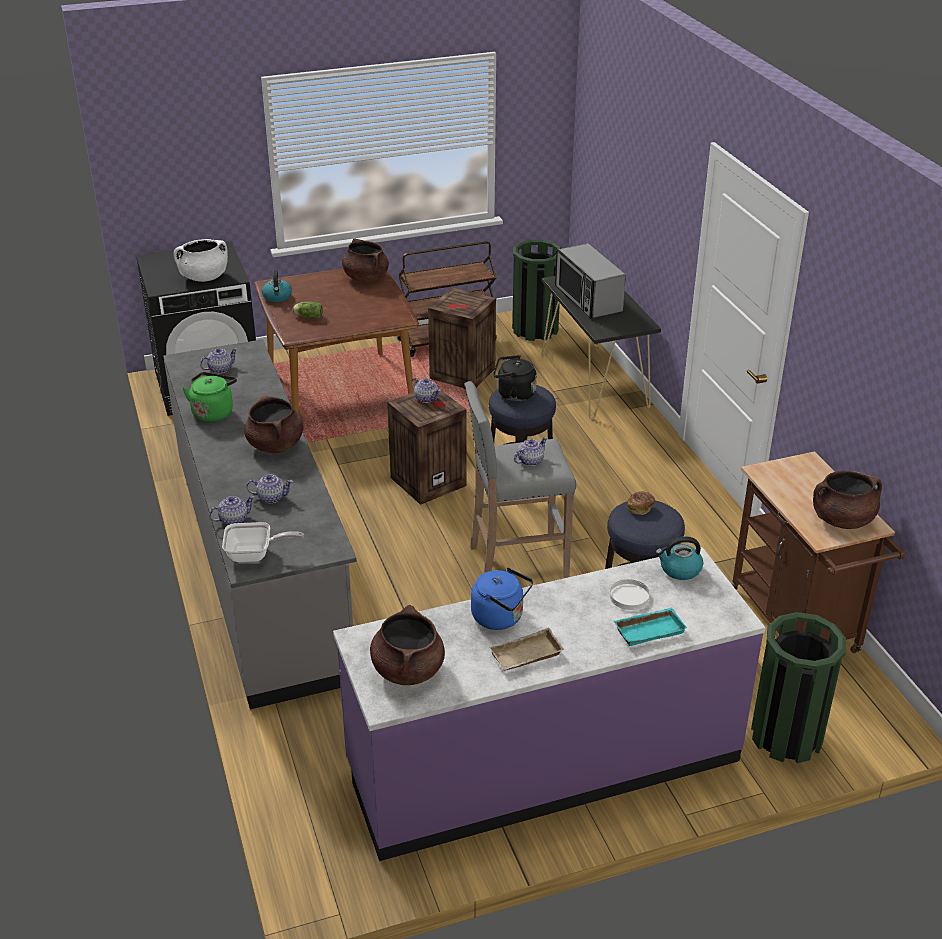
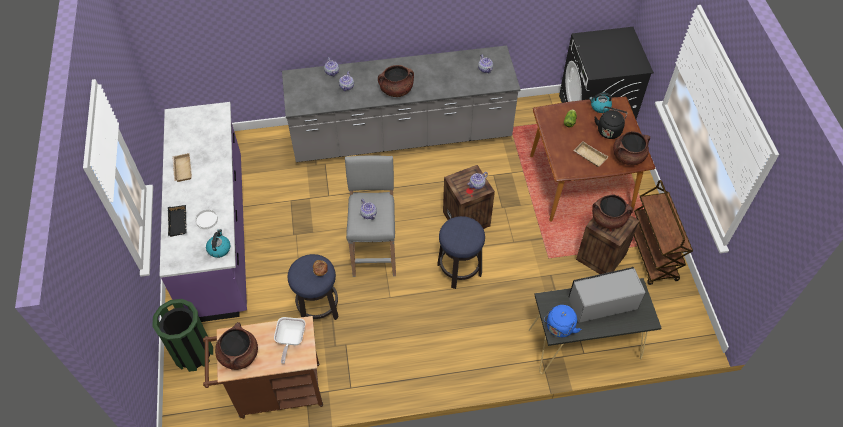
camera: 100 degrees right, 20 degrees up
white cooking pot [173,239,228,282] -> none
green kettle [182,372,237,422] -> none
frying pan [222,522,304,562] -> frying pan moved to [274,317,305,364]
brown cooking pot [370,605,445,685] -> brown cooking pot moved to [592,195,633,229]
blue kettle [471,568,533,630] -> blue kettle moved to [544,305,581,337]
black kettle [493,355,537,401] -> black kettle moved to [594,106,627,139]
green trash can [512,240,562,341] -> none
turquoise tray [614,608,687,646] -> black tray [168,205,187,237]
none -> beige tray [573,141,609,167]

